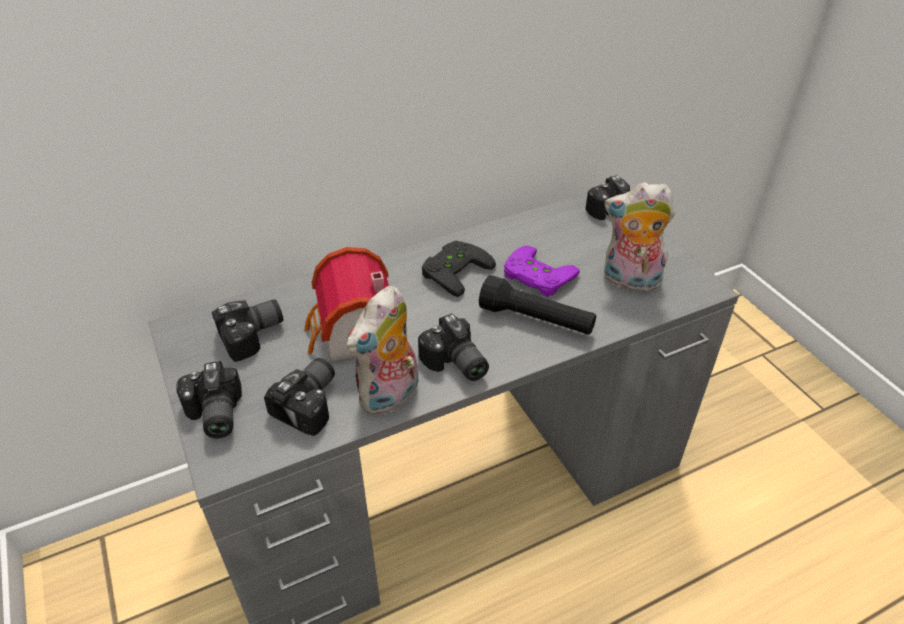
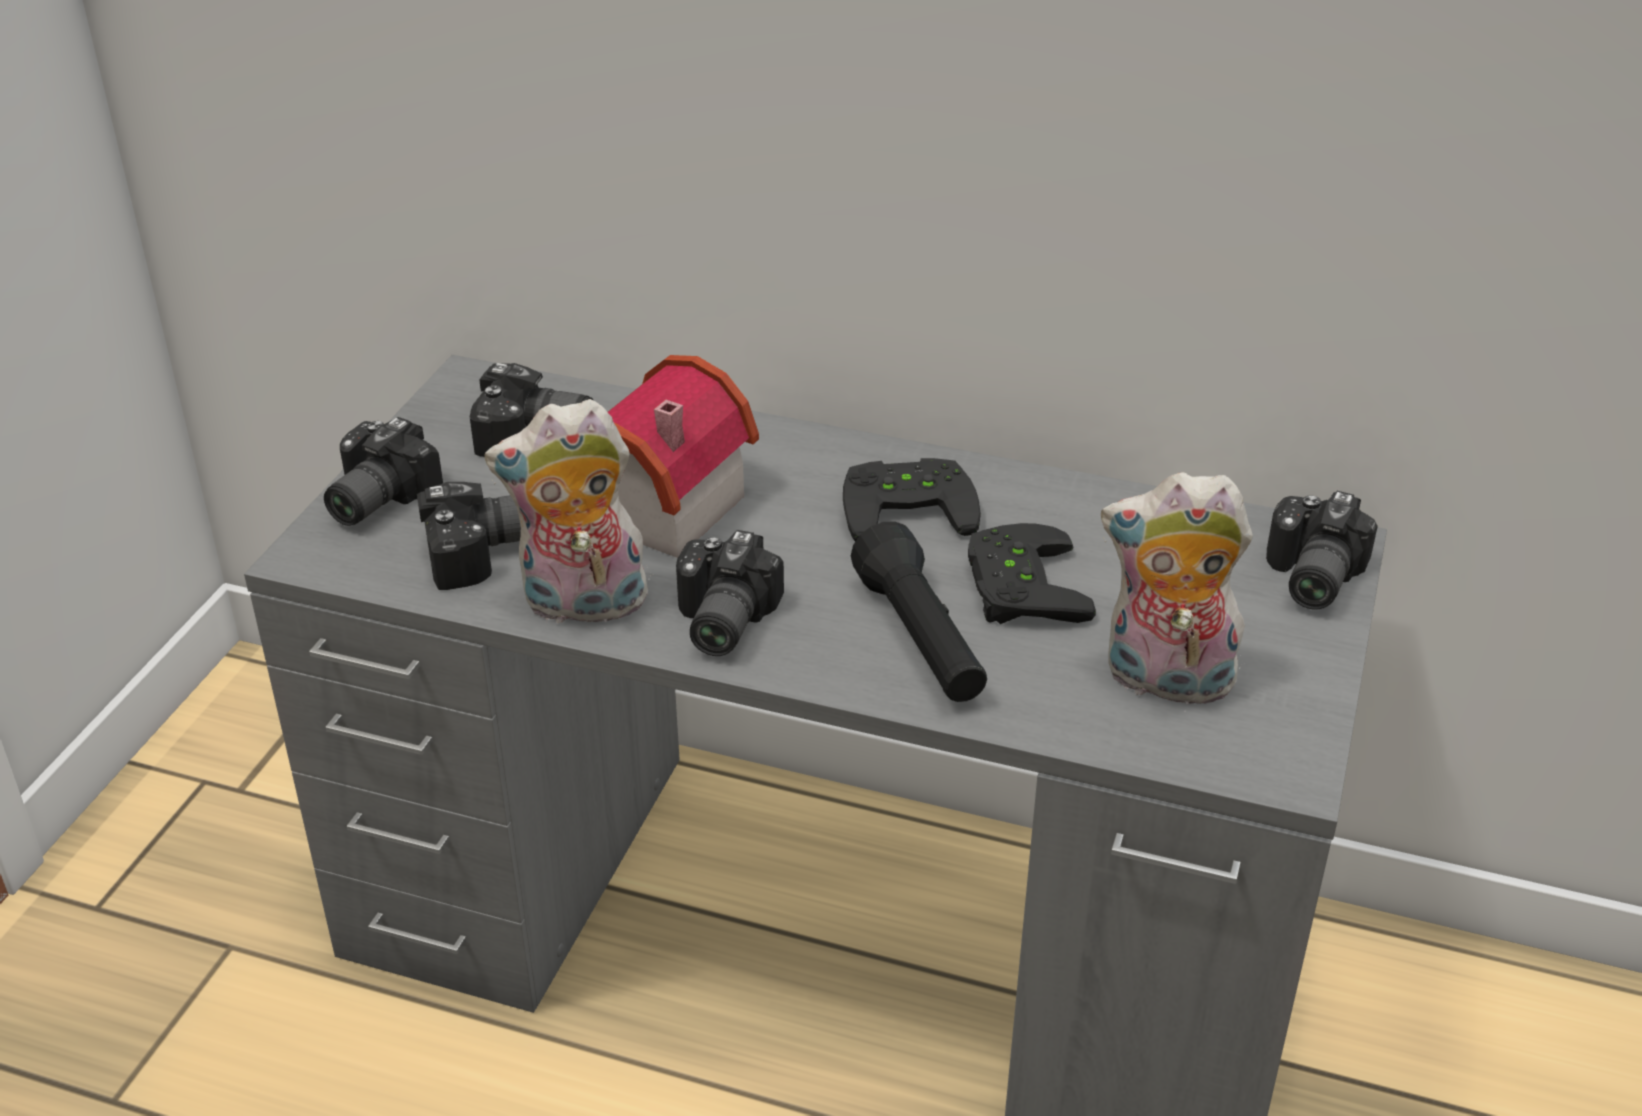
camera: 45 degrees right, 5 degrees down
purple game controller [504,246,580,297] -> black game controller [968,523,1096,624]
plush toy [604,182,675,295] -> plush toy turned 45 degrees counterclockwise [1101,472,1253,712]

